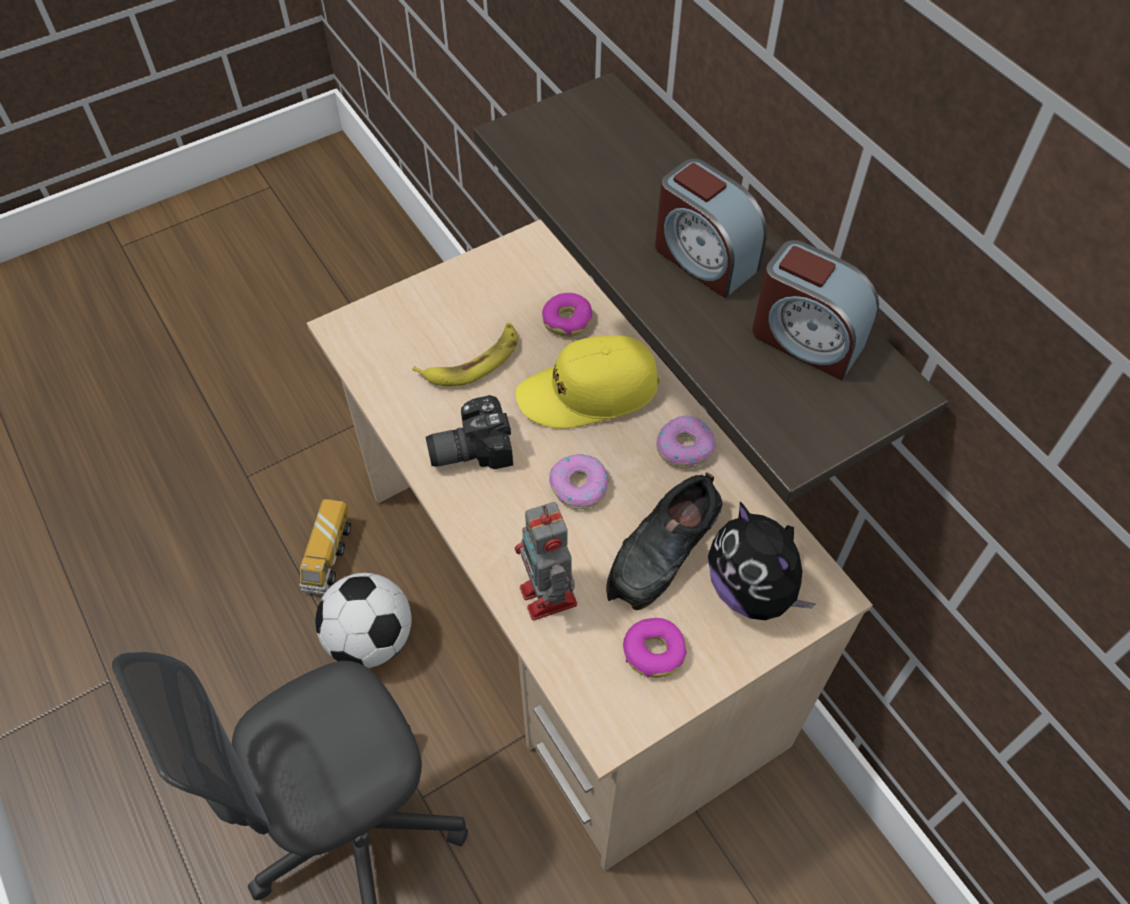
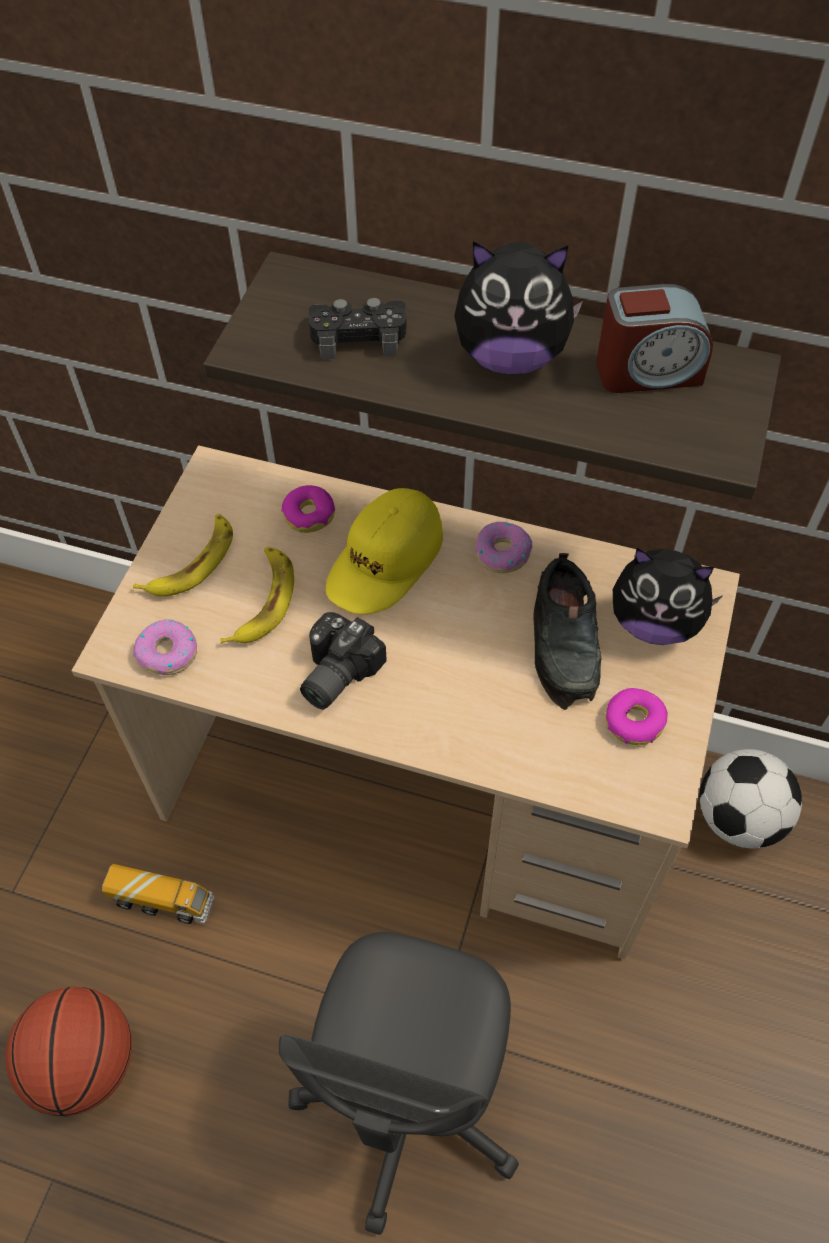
camera: 40 degrees left, 0 degrees up
toy truck [299,499,351,595] -> toy truck turned 45 degrees counterclockwise [102,864,214,924]
football [315,573,412,668] -> football moved to [700,749,802,848]
toy robot [515,502,577,620] -> none
donut [549,454,609,509] -> donut moved to [133,619,197,675]
alarm clock [655,159,767,298] -> plush toy [454,241,583,374]
none -> basketball [5,987,132,1116]
none -> banana [133,514,233,596]
none -> black game controller [309,298,407,359]

